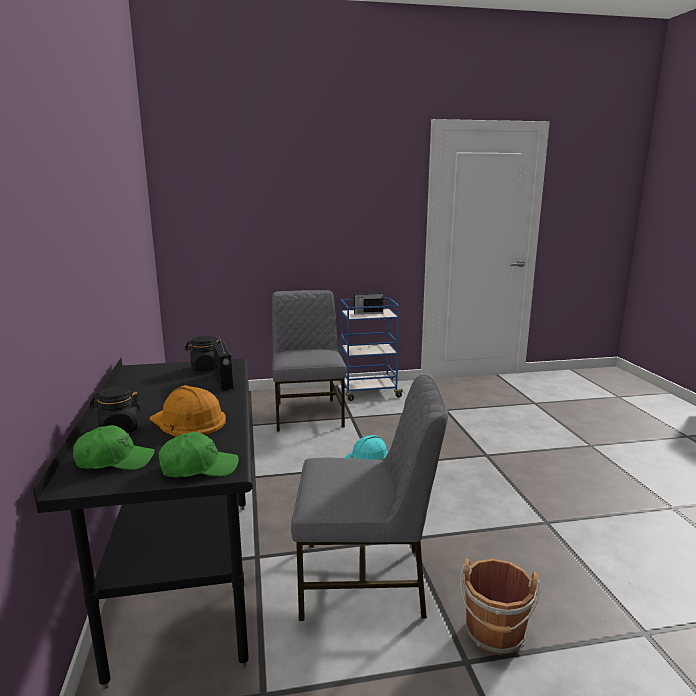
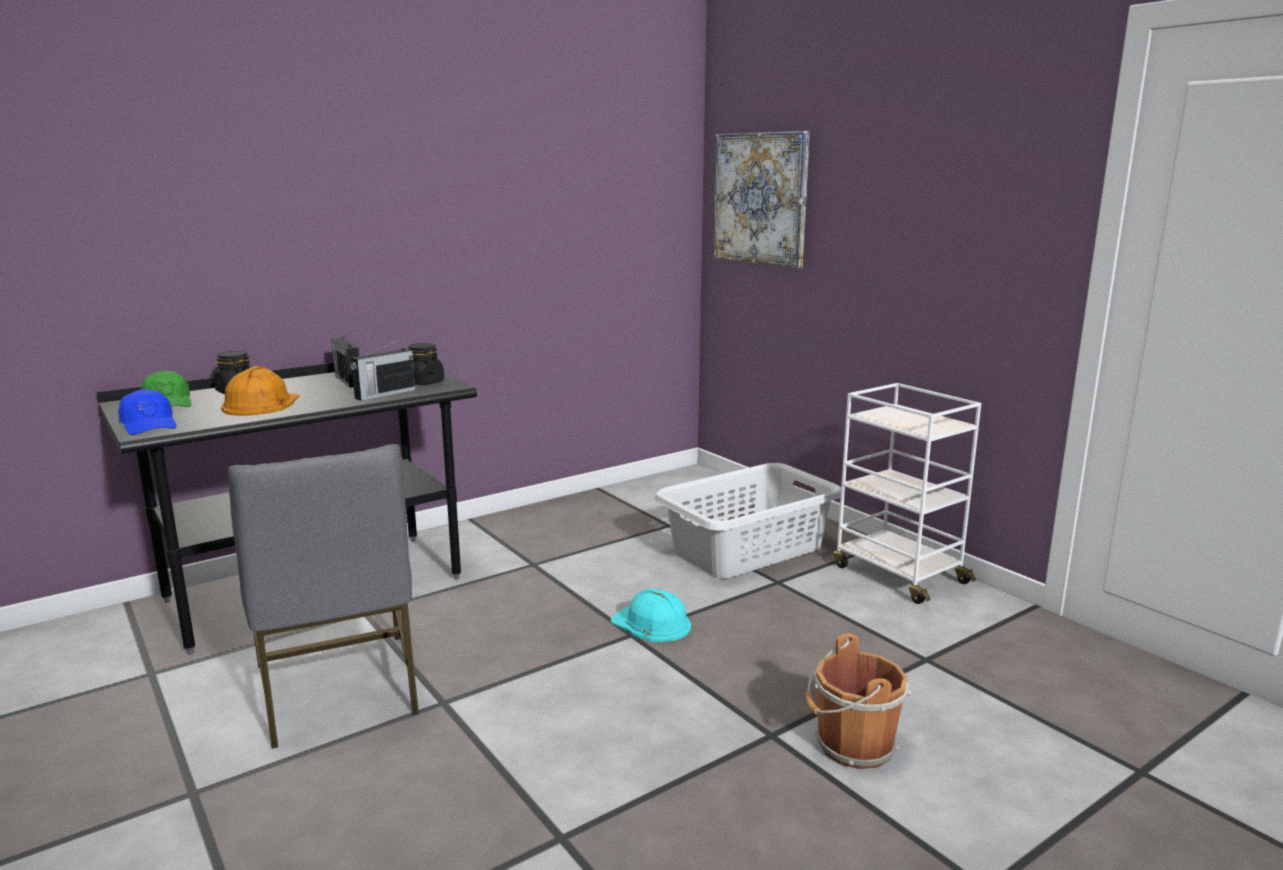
camera: 65 degrees right, 0 degrees up
green cap [158,432,239,477] -> blue cap [118,389,176,435]
grey chair [272,290,346,432] -> grey laundry basket [655,463,841,578]
blue cart [339,298,405,401] -> white cart [834,383,981,604]
radio [353,288,384,314] -> radio moved to [331,335,359,388]
brown bucket [460,559,541,655] -> brown bucket moved to [805,633,911,769]
none -> picture [713,131,810,268]

